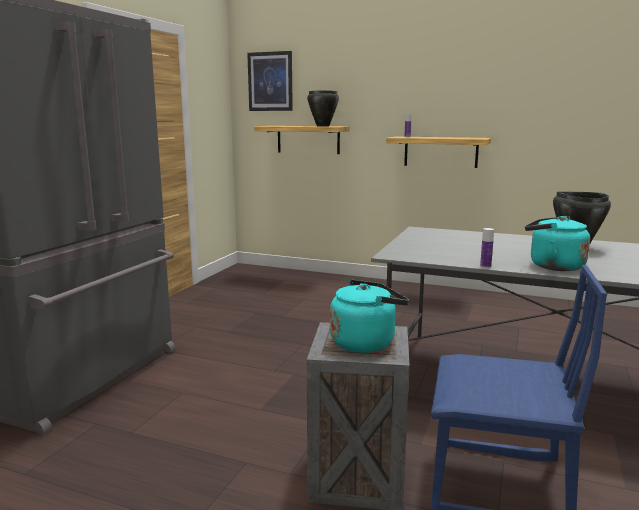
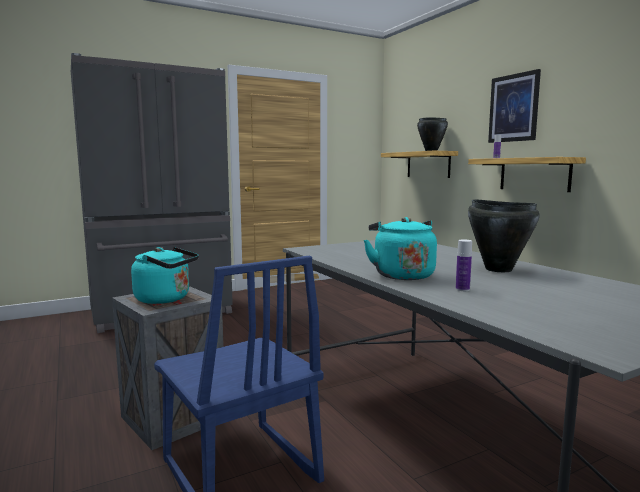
camera: 40 degrees right, 5 degrees down
picture [247,51,293,111] -> picture moved to [488,69,541,143]
bottle [480,228,494,268] -> bottle moved to [456,240,472,291]

